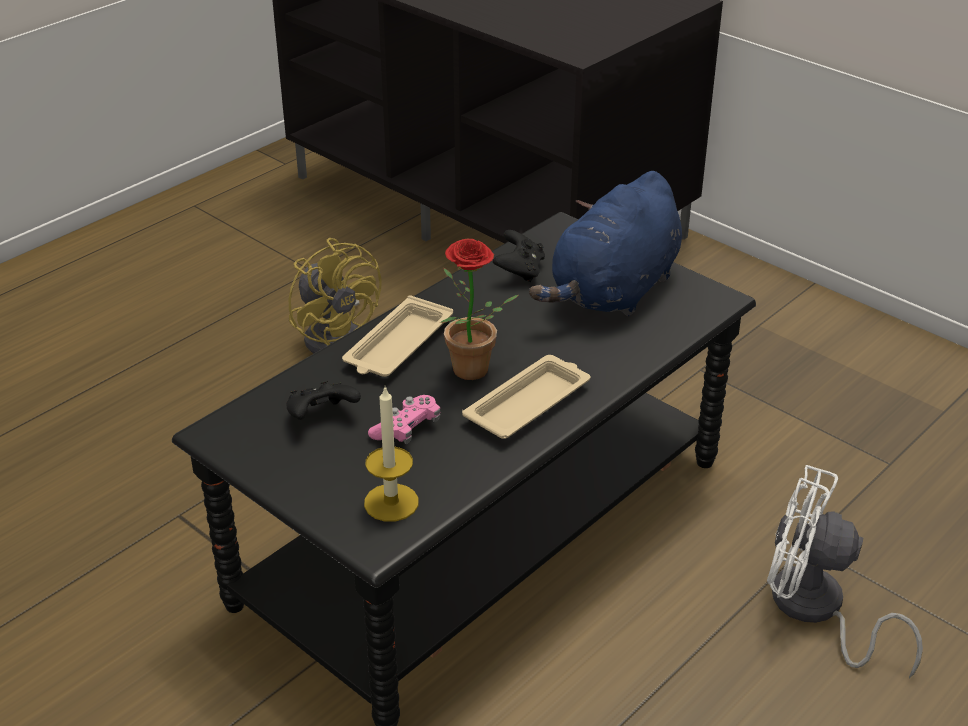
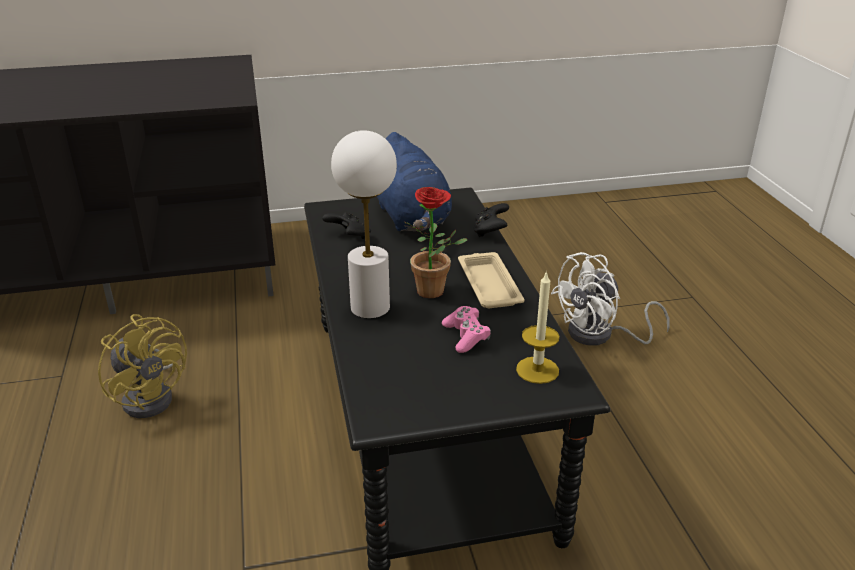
camera: 55 degrees left, 5 degrees down
black game controller [287,381,361,420] -> black game controller moved to [473,203,509,237]
yellow fan [289,238,382,354] -> yellow fan turned 45 degrees clockwise [98,314,187,418]
beige tray [342,295,453,377] -> white table lamp [331,130,397,318]

